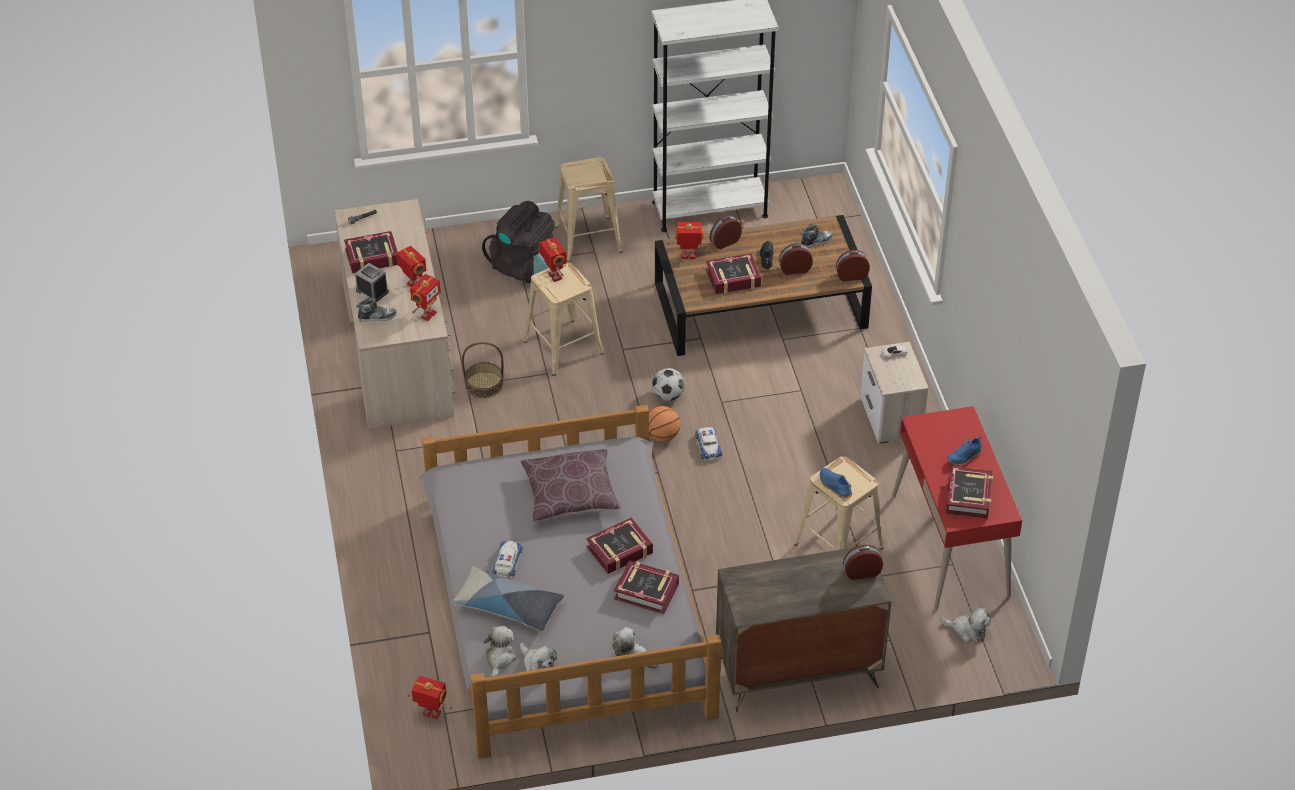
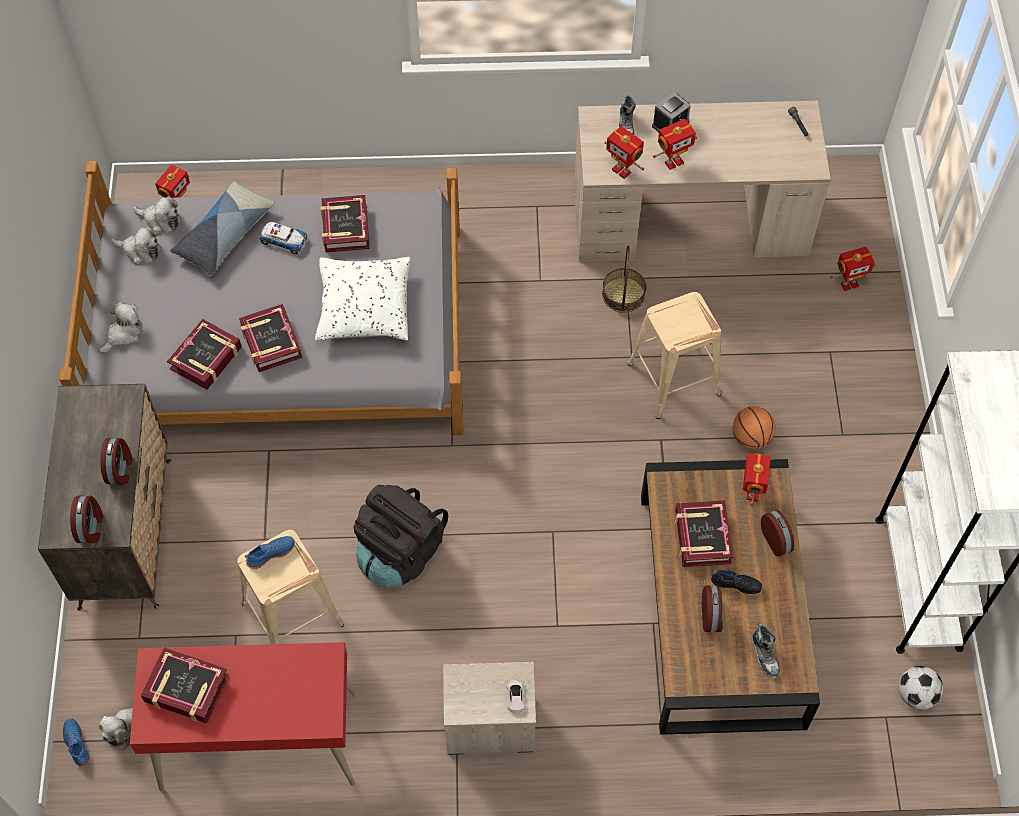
camera: 100 degrees right, 15 degrees up
book [344,231,398,273] -> book moved to [321,195,369,252]
black backpack [482,201,555,284] -> black backpack moved to [353,485,448,587]
brown pillow [520,449,621,521] -> white pillow [315,257,410,341]
plush toy [520,643,557,671] -> plush toy turned 135 degrees counterclockwise [111,226,161,265]
toy robot [540,237,567,282] -> toy robot moved to [830,247,876,291]
beige stool [555,157,623,262] -> none
basketball [649,406,681,442] -> basketball moved to [732,406,776,449]
football [652,368,685,401] -> football moved to [899,666,943,710]
toy car [695,427,722,461] -> none
alarm clock [836,250,870,281] -> alarm clock moved to [100,438,132,485]
blue shoe [947,436,982,466] -> blue shoe moved to [63,718,90,767]

